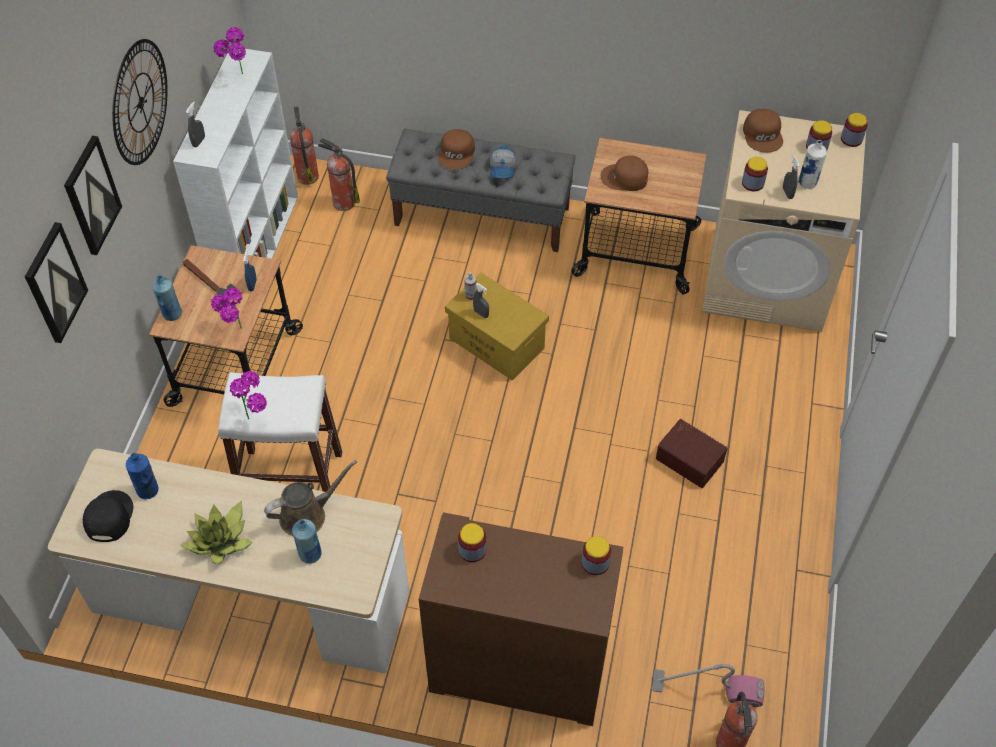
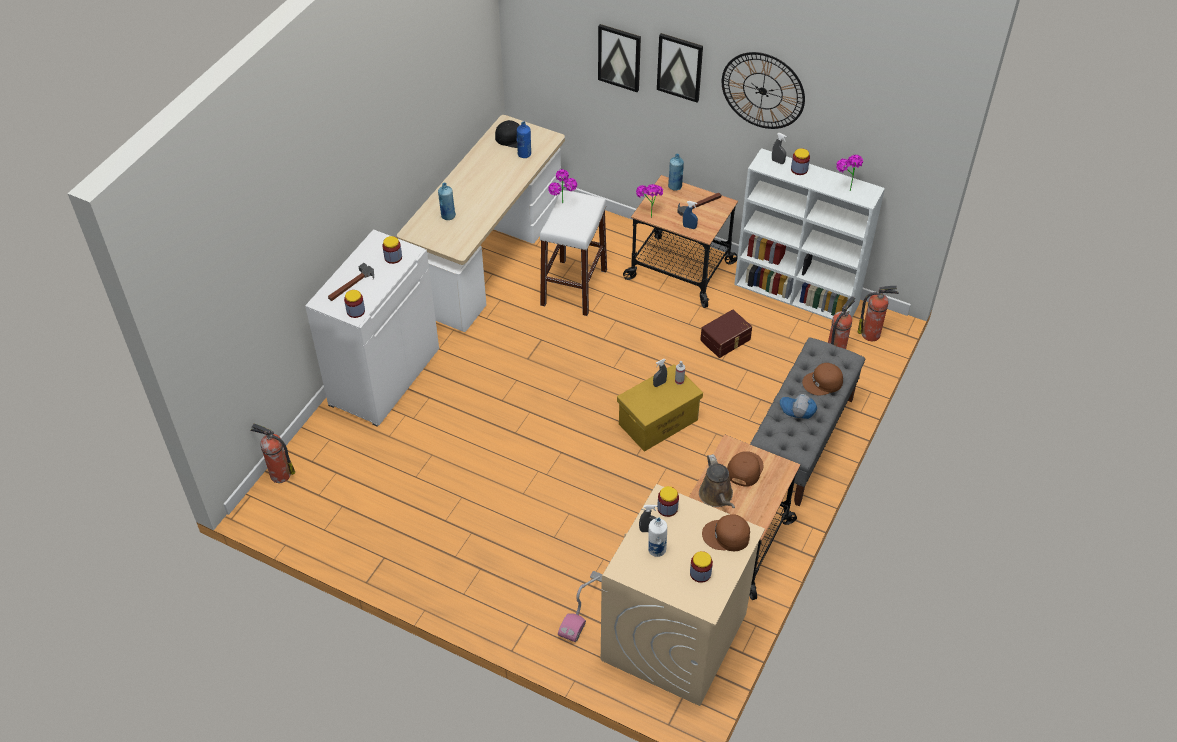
camera: 105 degrees right, 5 degrees down
potted plant [180,500,252,564] -> none
brown watering can [264,460,357,536] -> brown watering can moved to [699,454,735,508]
brown cabinet [419,512,623,726] -> white cabinet [305,229,439,427]
brown cap [438,129,475,170] -> brown cap turned 45 degrees counterclockwise [802,363,843,396]
vacuum cleaner [652,664,765,707] -> vacuum cleaner moved to [558,571,603,642]
brown storage box [656,419,728,488] -> brown storage box moved to [700,310,752,358]
jar [841,113,868,147] -> jar moved to [791,148,810,175]
none -> hammer [328,263,374,301]

